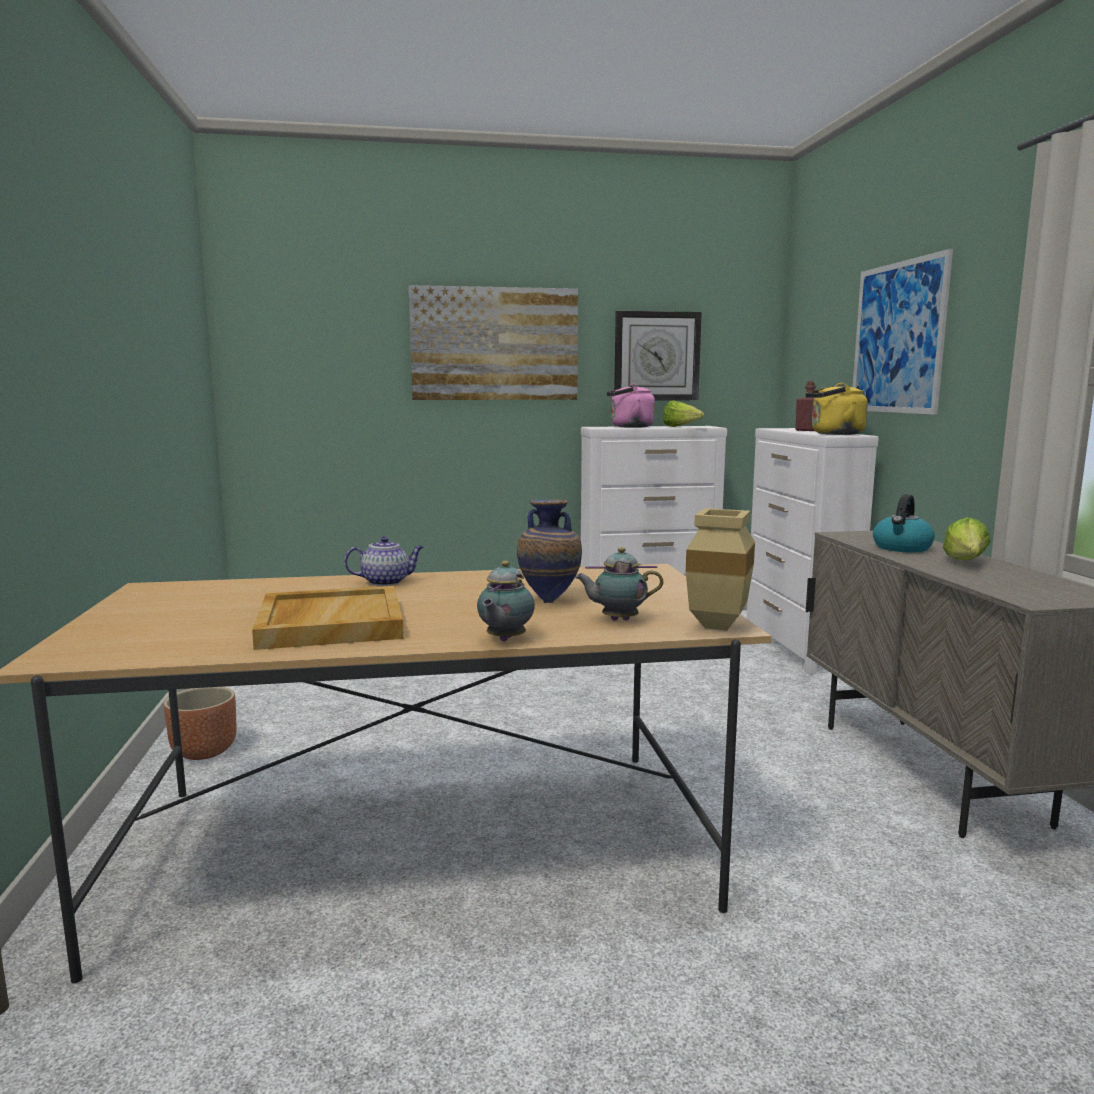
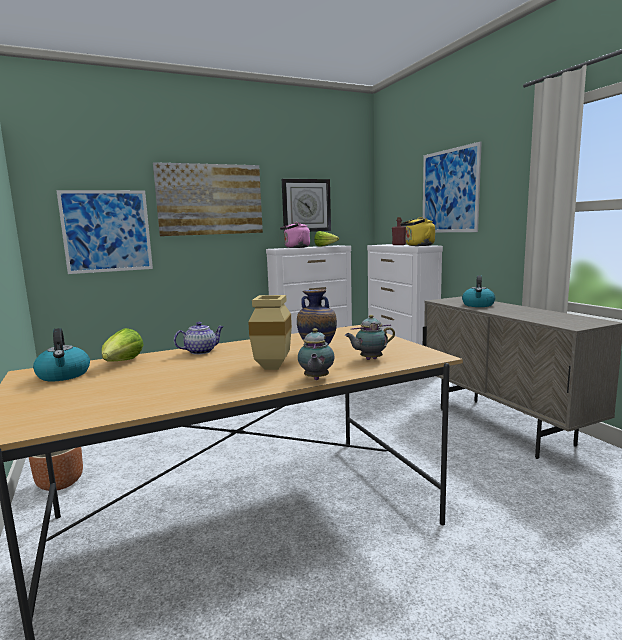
camera: 15 degrees left, 0 degrees up
beige tray [252,586,404,650] -> none
beige vase [686,508,755,631] -> beige vase moved to [248,295,292,370]
lettuce [943,517,991,560] -> lettuce moved to [102,328,144,361]
none -> kettle [33,328,90,382]
none -> picture [56,190,153,274]

